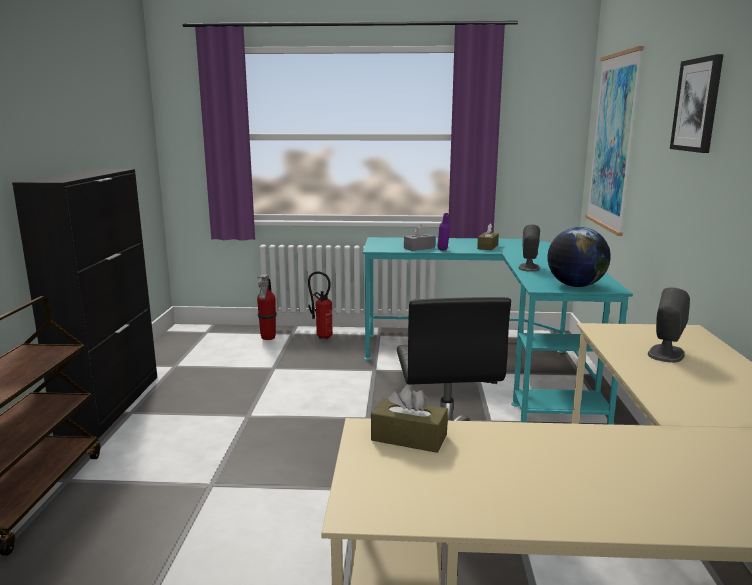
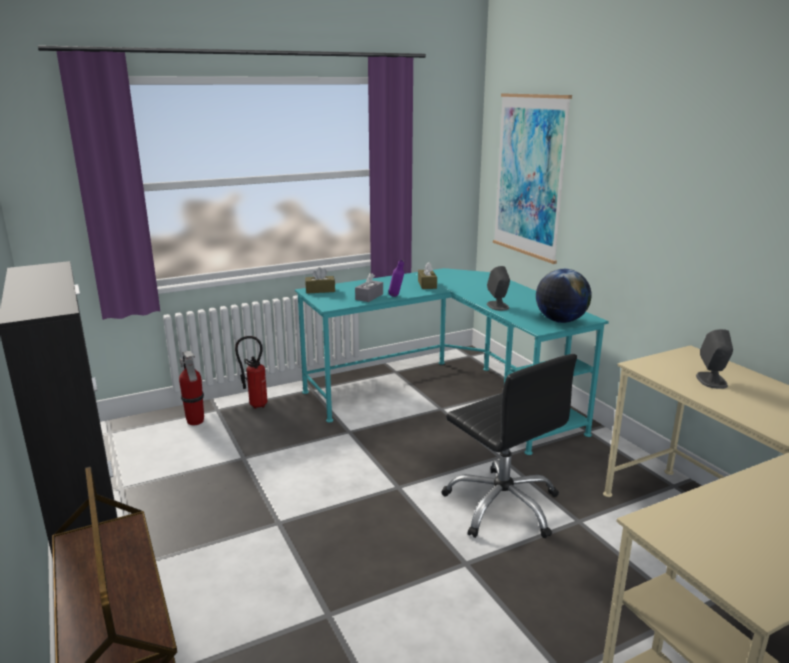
camera: 30 degrees left, 5 degrees up
brown tissue box [371,385,448,453] -> brown tissue box moved to [305,267,335,294]
picture [670,54,723,153] -> none

